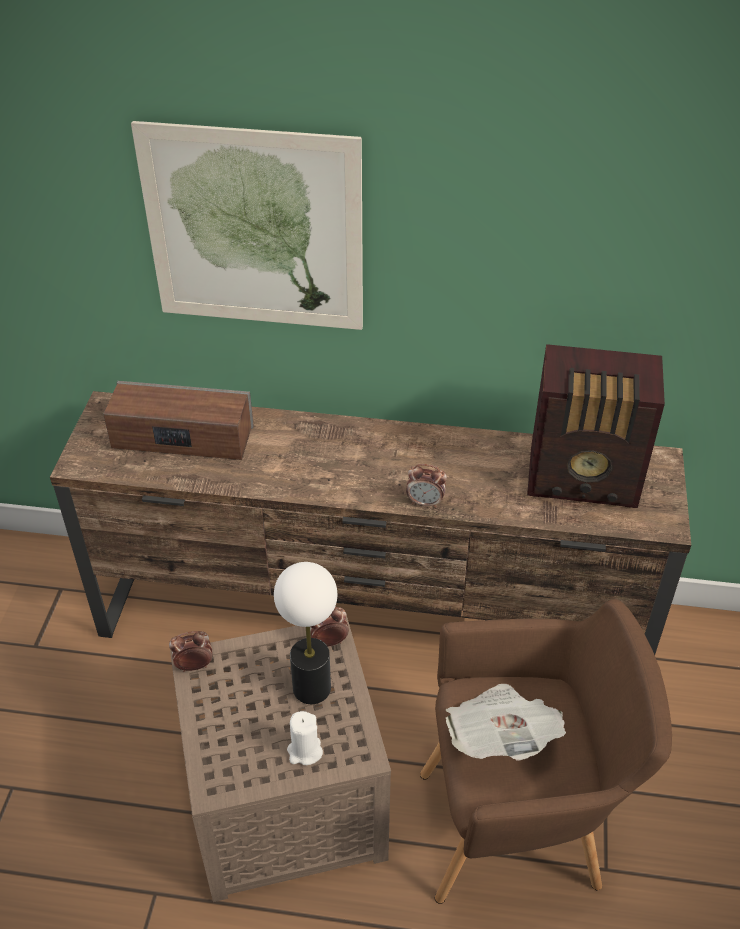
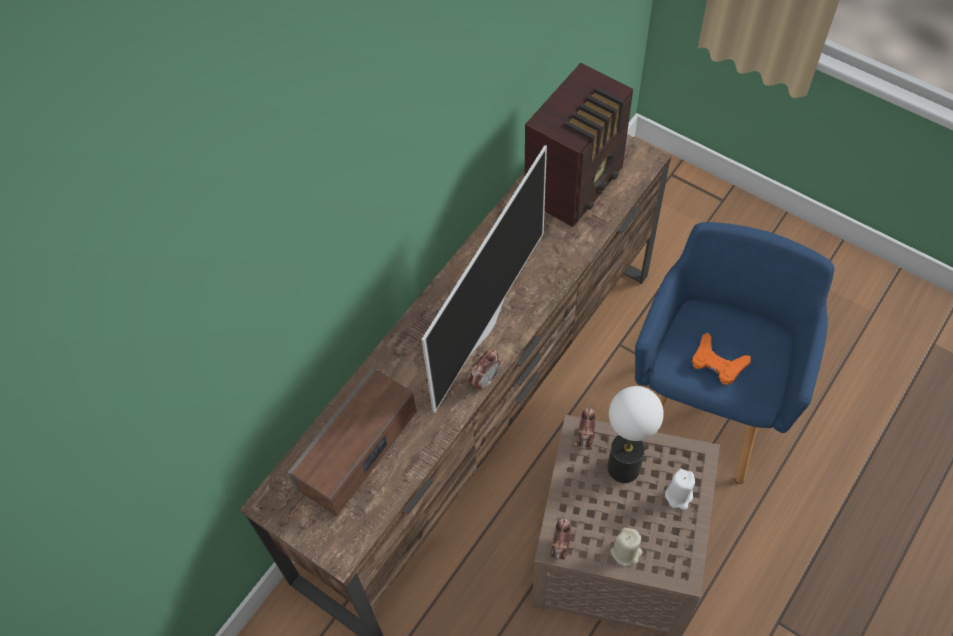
camera: 60 degrees left, 15 degrees up
picture [131,121,363,330] -> none
alarm clock [406,464,447,508] -> alarm clock moved to [468,349,500,391]
brown armchair [420,599,672,904] -> blue armchair [635,222,835,484]
newspaper [446,684,566,761] -> orange game controller [692,333,751,385]
none -> television [421,145,547,413]
none -> beige candle [610,528,642,566]

